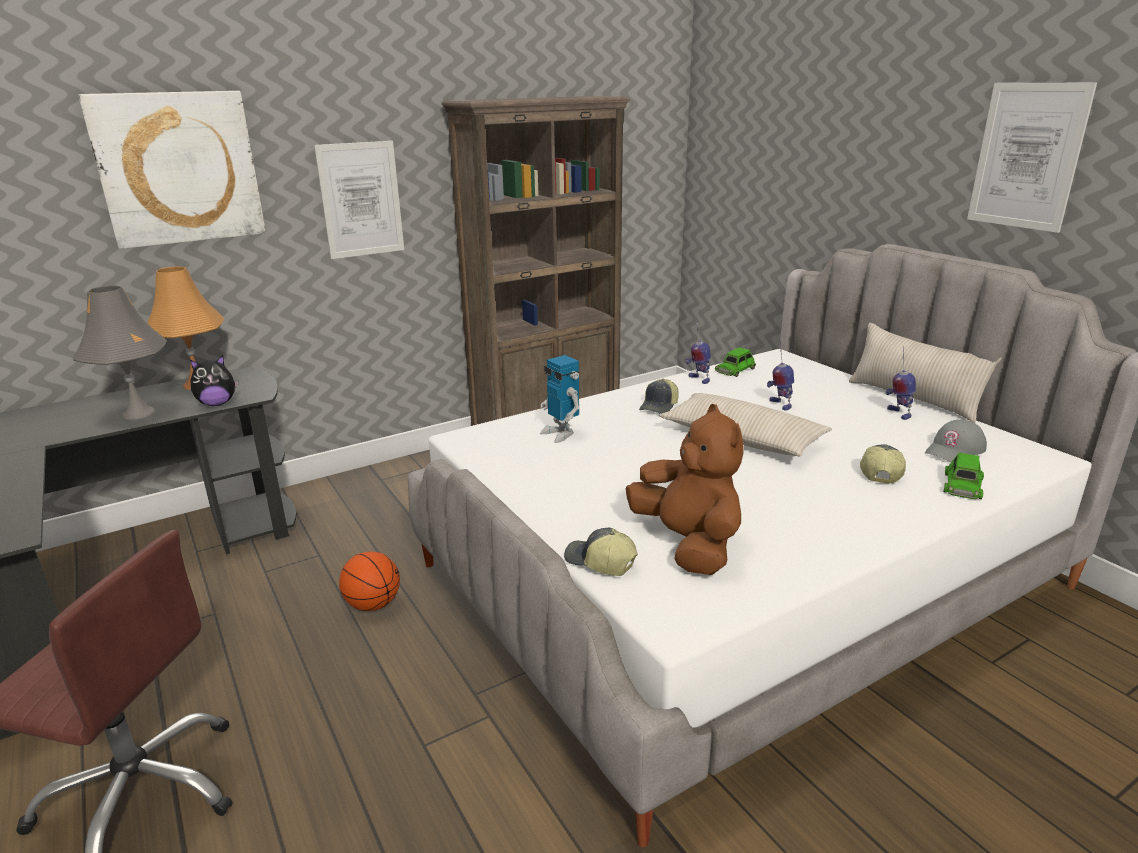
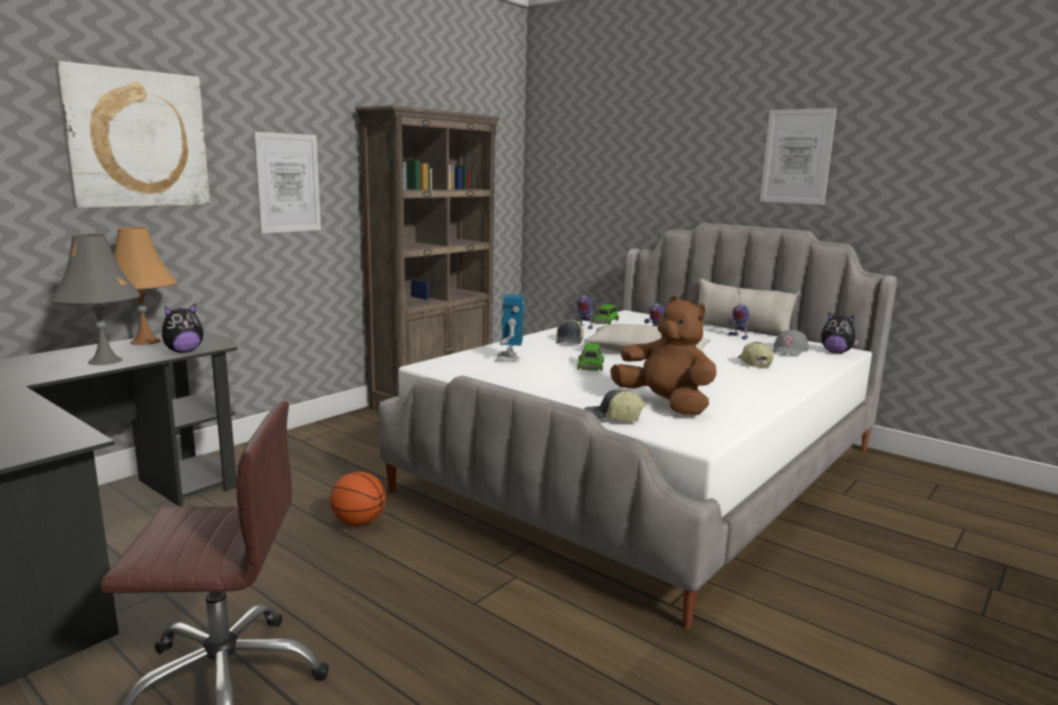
camera: 20 degrees left, 10 degrees down
toy robot [540,355,580,443] -> toy robot turned 60 degrees clockwise [494,294,525,362]
green toy car [943,453,984,499] -> green toy car moved to [577,343,604,371]
none -> plush toy [821,313,859,353]

